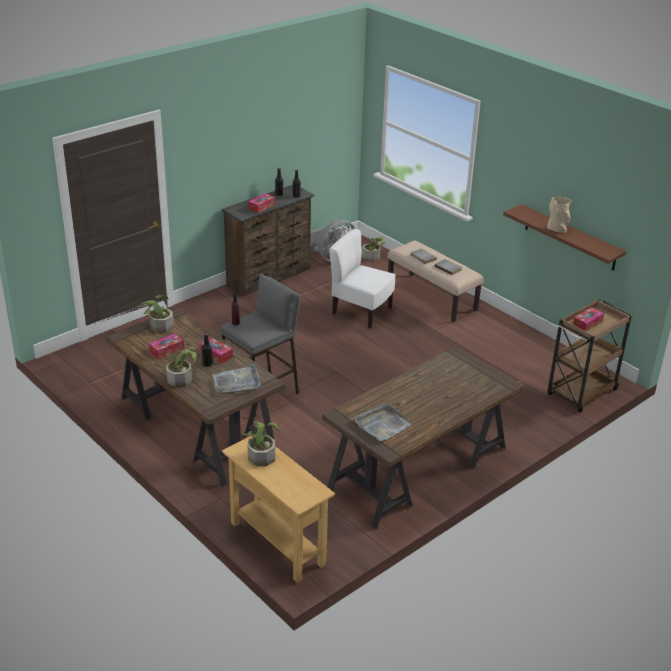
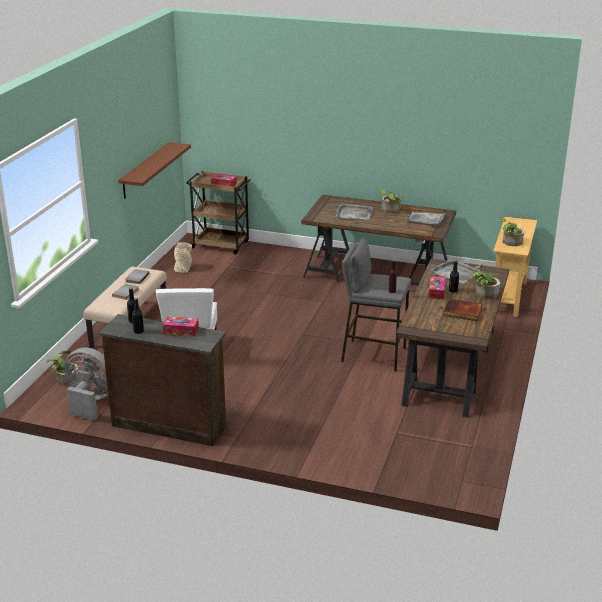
camera: 120 degrees left, 5 degrees down
potted plant [141,295,174,332] -> potted plant moved to [379,189,406,213]
tissue box [149,333,184,359] -> book [443,299,482,321]
beige vase [547,196,572,233] -> beige vase moved to [174,243,192,273]
none -> grey tray [336,203,373,220]

